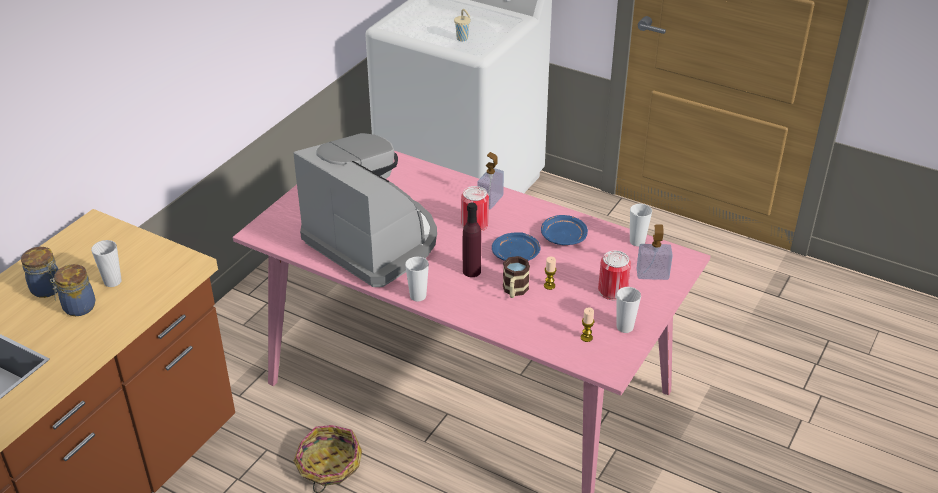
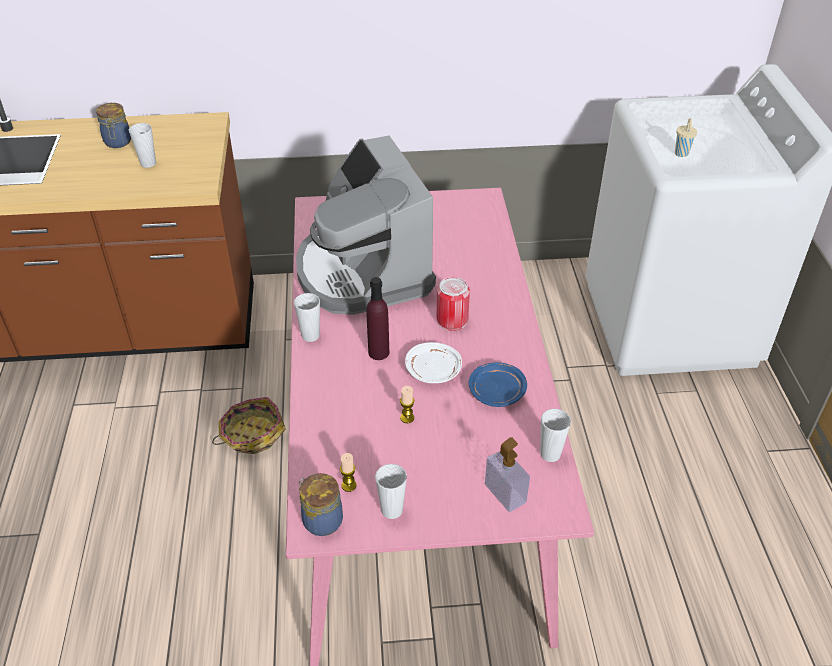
camera: 55 degrees right, 5 degrees up
jar [50,264,95,316] -> jar moved to [299,473,343,536]
coffee machine [293,133,437,287] -> coffee machine turned 150 degrees clockwise [296,136,436,315]
soap dispenser [477,152,504,209] -> none
blue plate [492,232,540,261] -> white plate [405,342,462,383]
mug [503,256,530,298] -> none
can [598,251,631,300] -> none

